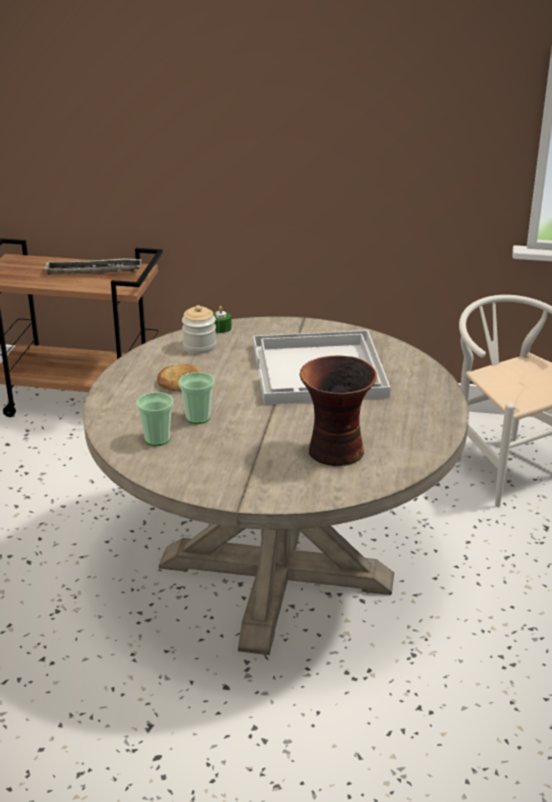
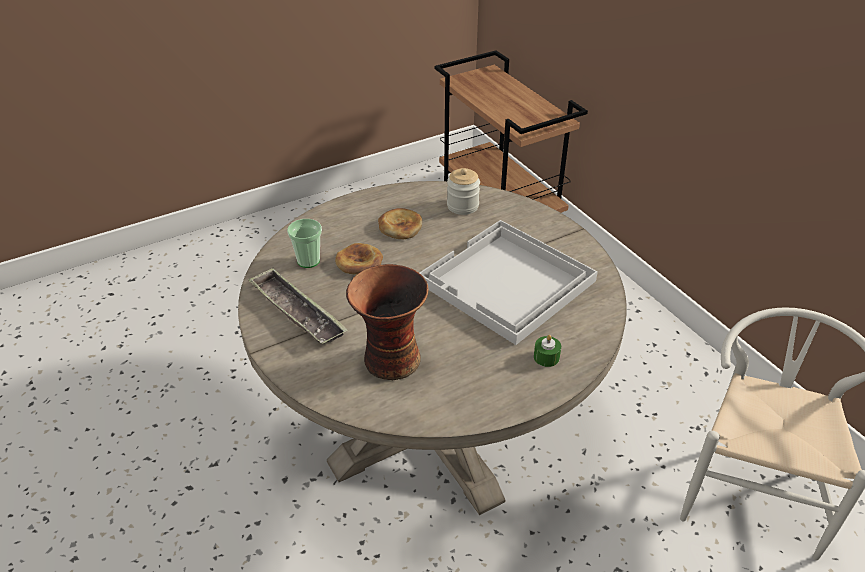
camera: 50 degrees right, 10 degrees up
tray [44,258,142,275] -> tray moved to [248,268,348,344]
cup [179,372,215,424] -> bread [335,243,383,275]
green candle [213,306,232,333] -> green candle moved to [534,335,561,367]

